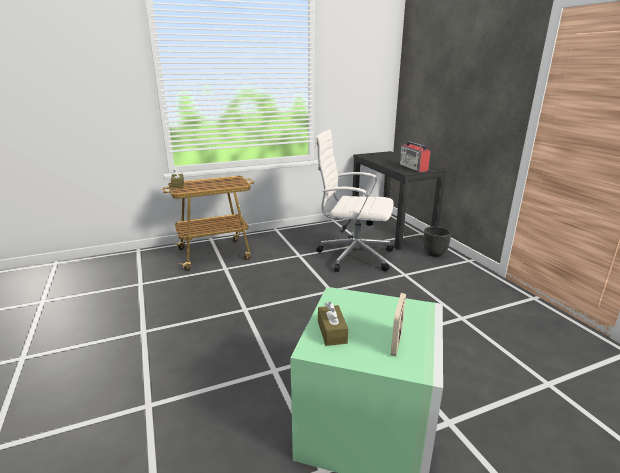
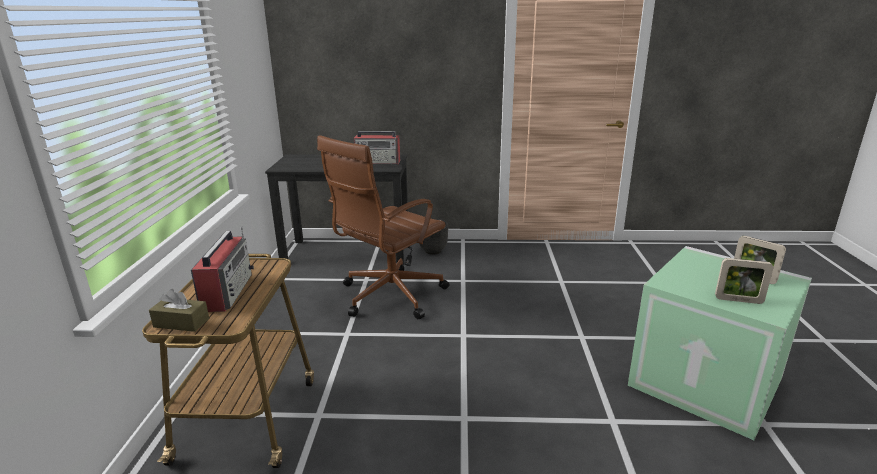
camera: 65 degrees left, 0 degrees up
white office chair [315,129,394,272] -> brown office chair [317,135,449,319]
brown tissue box [318,302,348,346] -> picture frame [715,258,773,304]
none -> radio [191,227,254,312]

